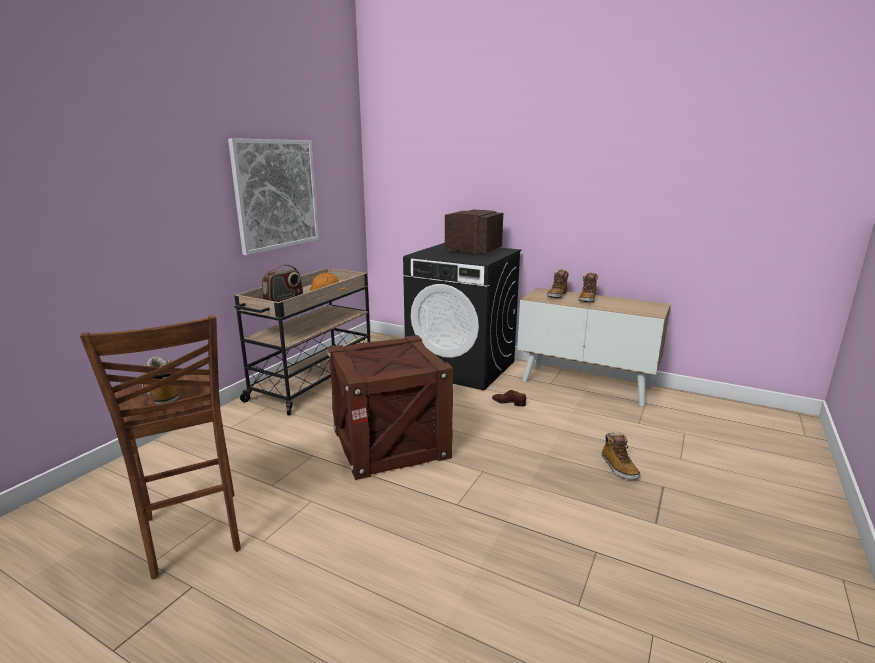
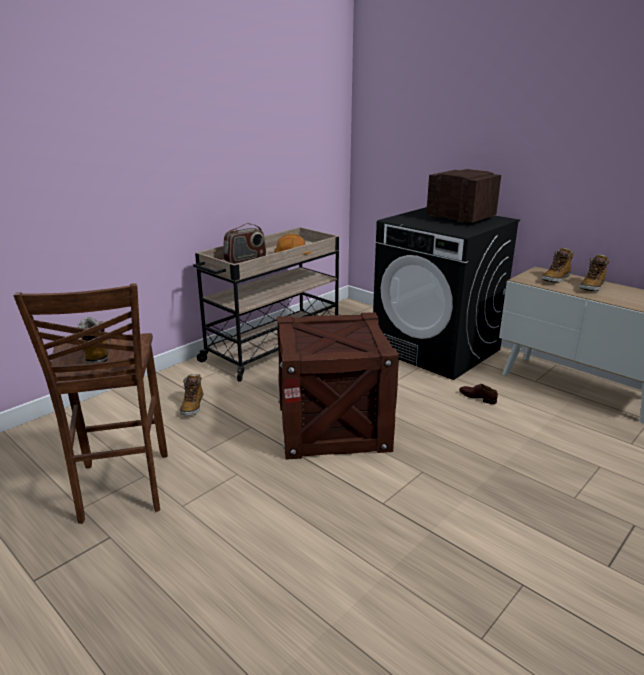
camera: 15 degrees right, 5 degrees up
picture [228,138,319,255] -> none
boot [602,433,640,479] -> boot moved to [180,374,203,416]

